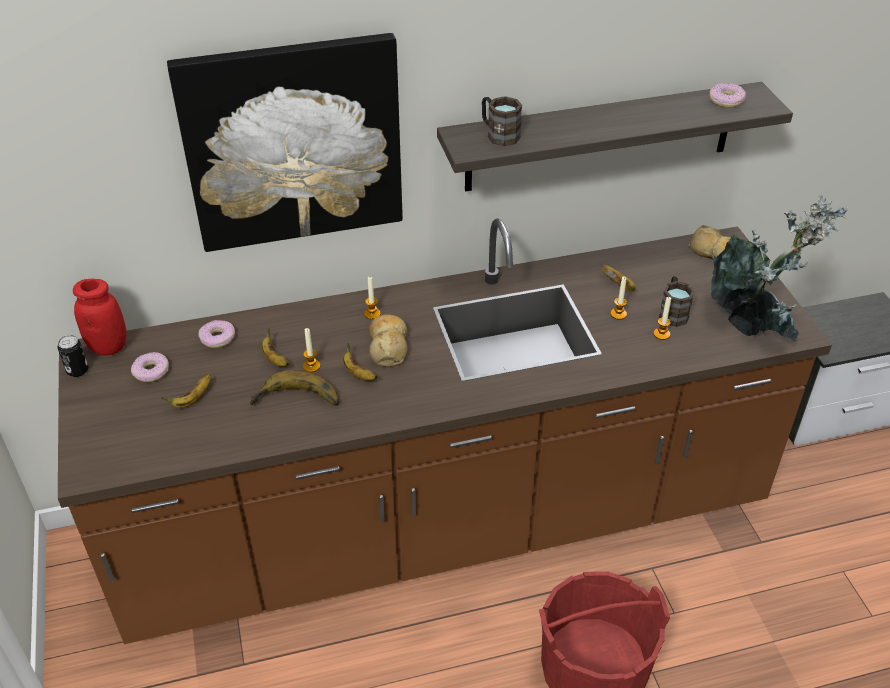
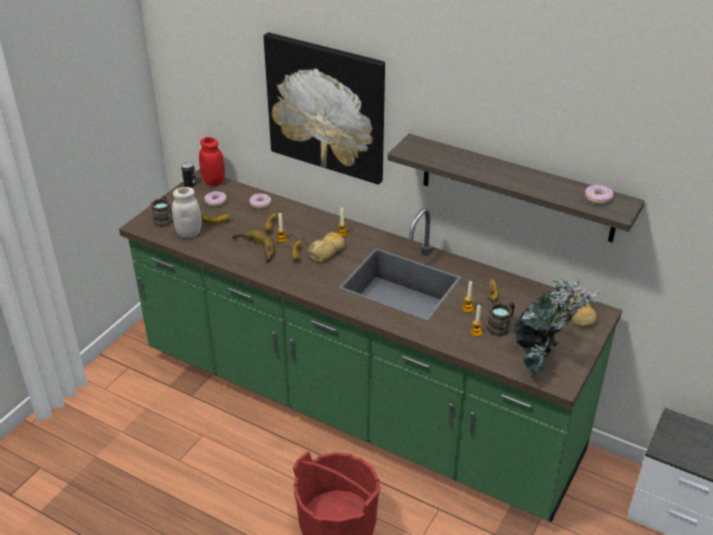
camera: 45 degrees right, 5 degrees down
brown counter [58,219,832,644] -> green counter [119,169,622,522]
brown mug [482,96,522,146] -> brown mug moved to [151,196,173,227]
none -> white jar [172,187,202,238]

